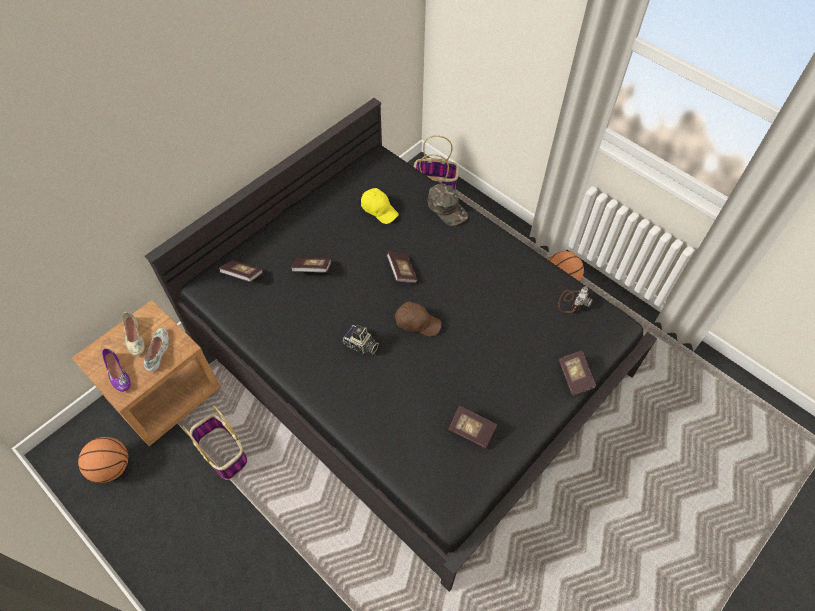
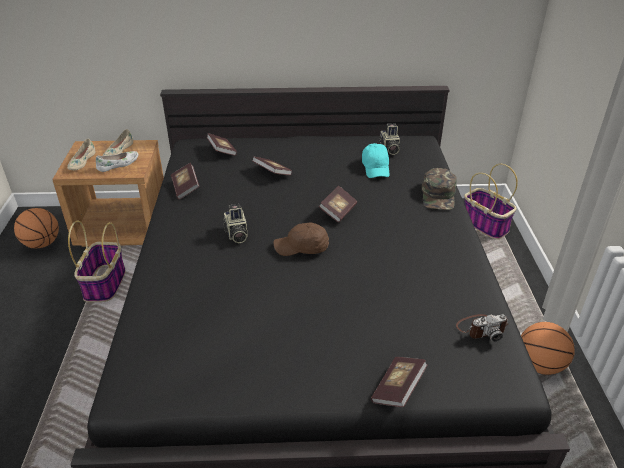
camera: 45 degrees right, 20 degrees down
purple shoe [102,349,130,392] -> beige shoe [67,139,95,170]
yellow cap [361,188,399,224] -> turquoise cap [362,143,389,178]
brown cap [395,301,442,336] -> brown cap turned 120 degrees clockwise [274,223,329,256]
book [448,406,497,449] -> book moved to [171,163,199,199]
none -> camera [379,124,400,155]

